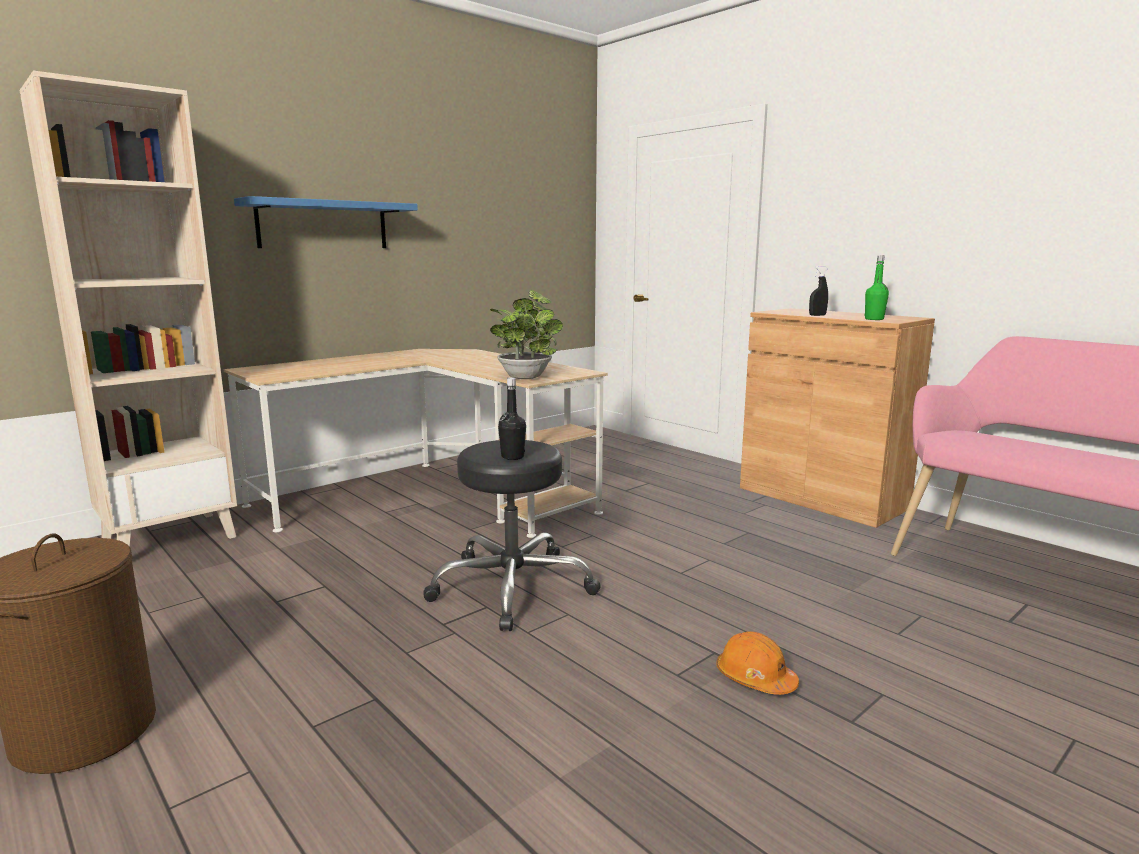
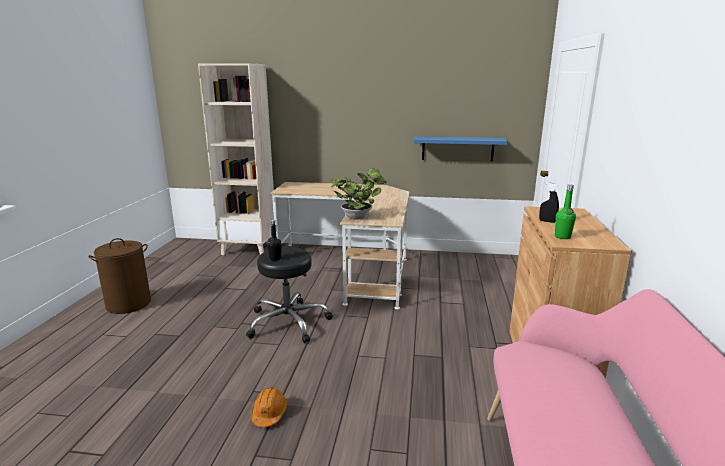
camera: 50 degrees right, 5 degrees up
blue shelf [234,196,418,248] -> blue shelf moved to [413,136,507,162]

